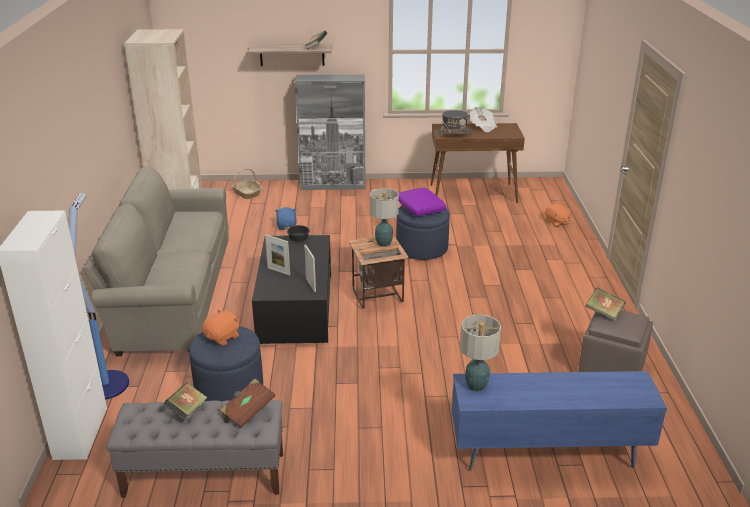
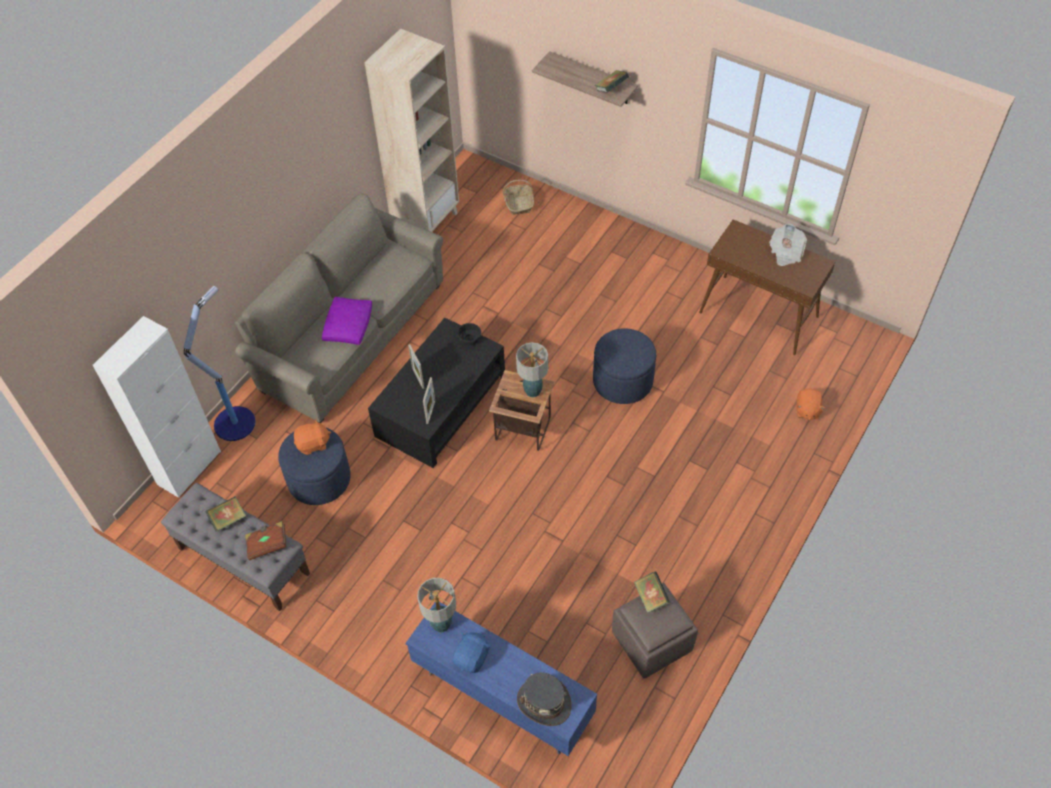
camera: 35 degrees right, 25 degrees up
blue plush toy [275,207,297,230] -> blue plush toy moved to [452,632,491,673]
grey cabinet [295,74,366,190] -> none
purple pillow [399,188,447,216] -> purple pillow moved to [322,297,372,345]
grey hat [437,110,472,135] -> grey hat moved to [517,673,572,726]

